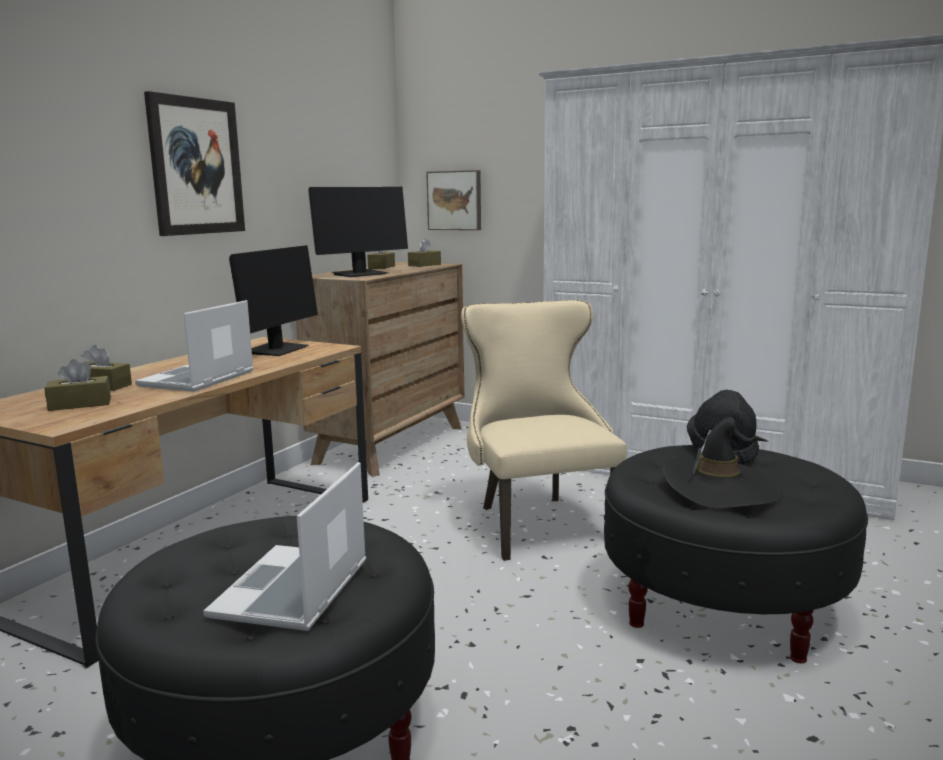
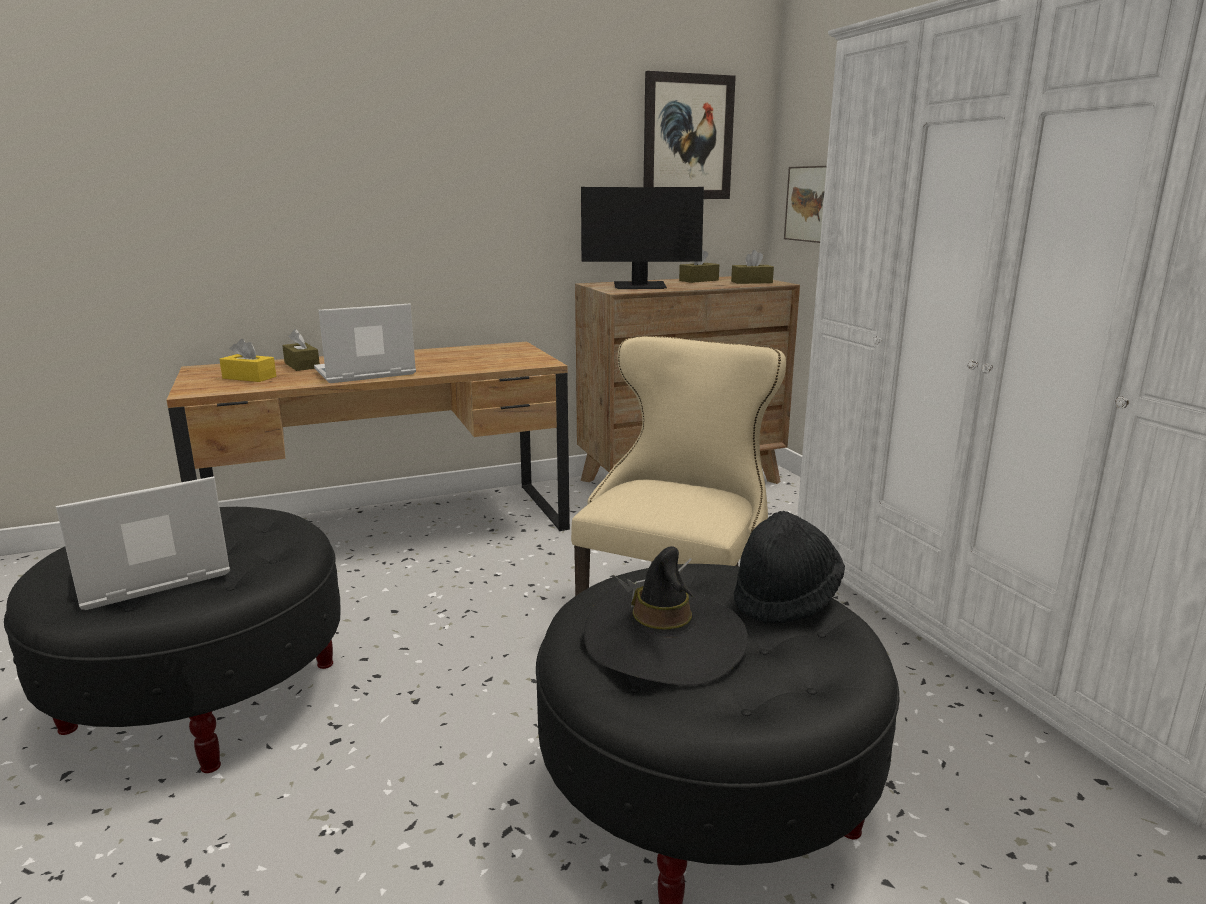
camera: 40 degrees right, 5 degrees up
brown tissue box [44,359,111,411] -> yellow tissue box [219,339,276,382]
picture [144,91,245,236] -> picture moved to [643,71,736,199]
monitor [229,245,318,356] -> none

